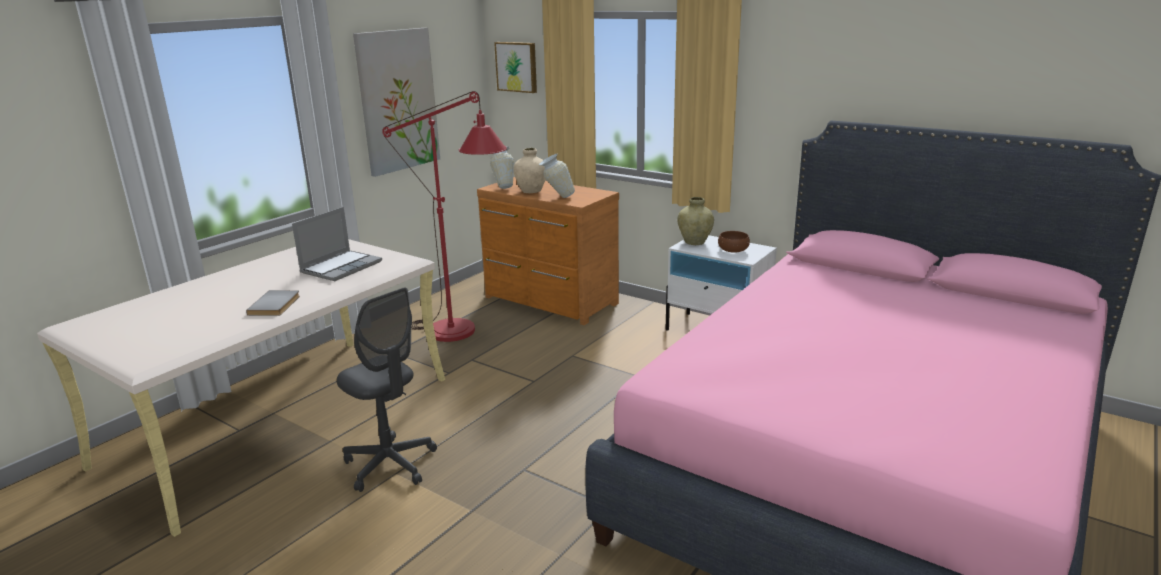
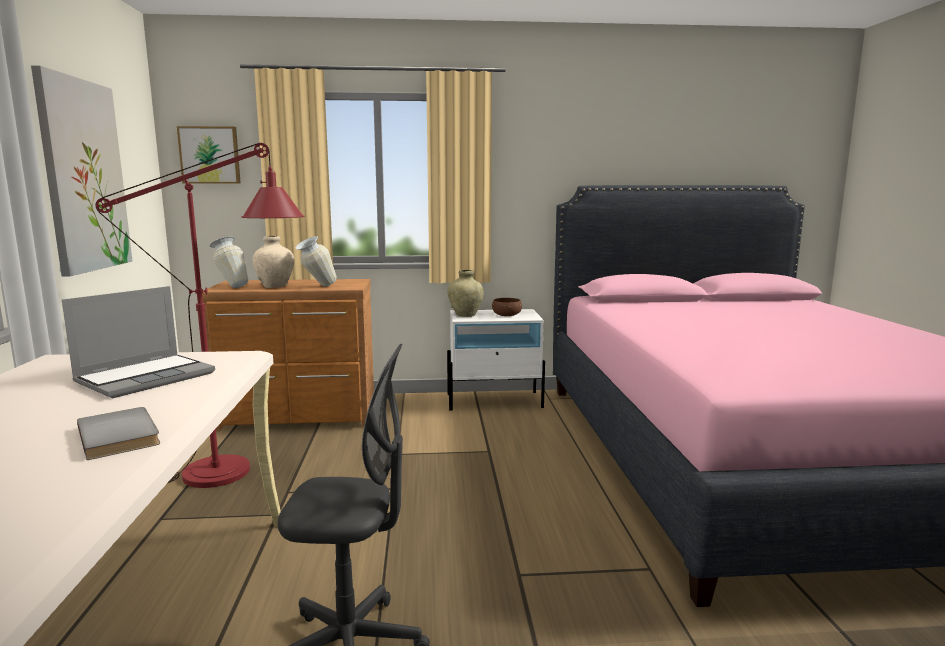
camera: 40 degrees left, 10 degrees down
laptop [292,207,382,281] -> laptop turned 45 degrees clockwise [62,286,215,398]

